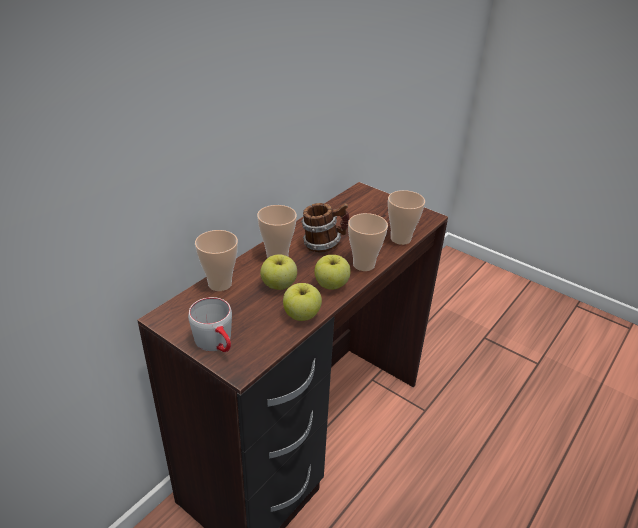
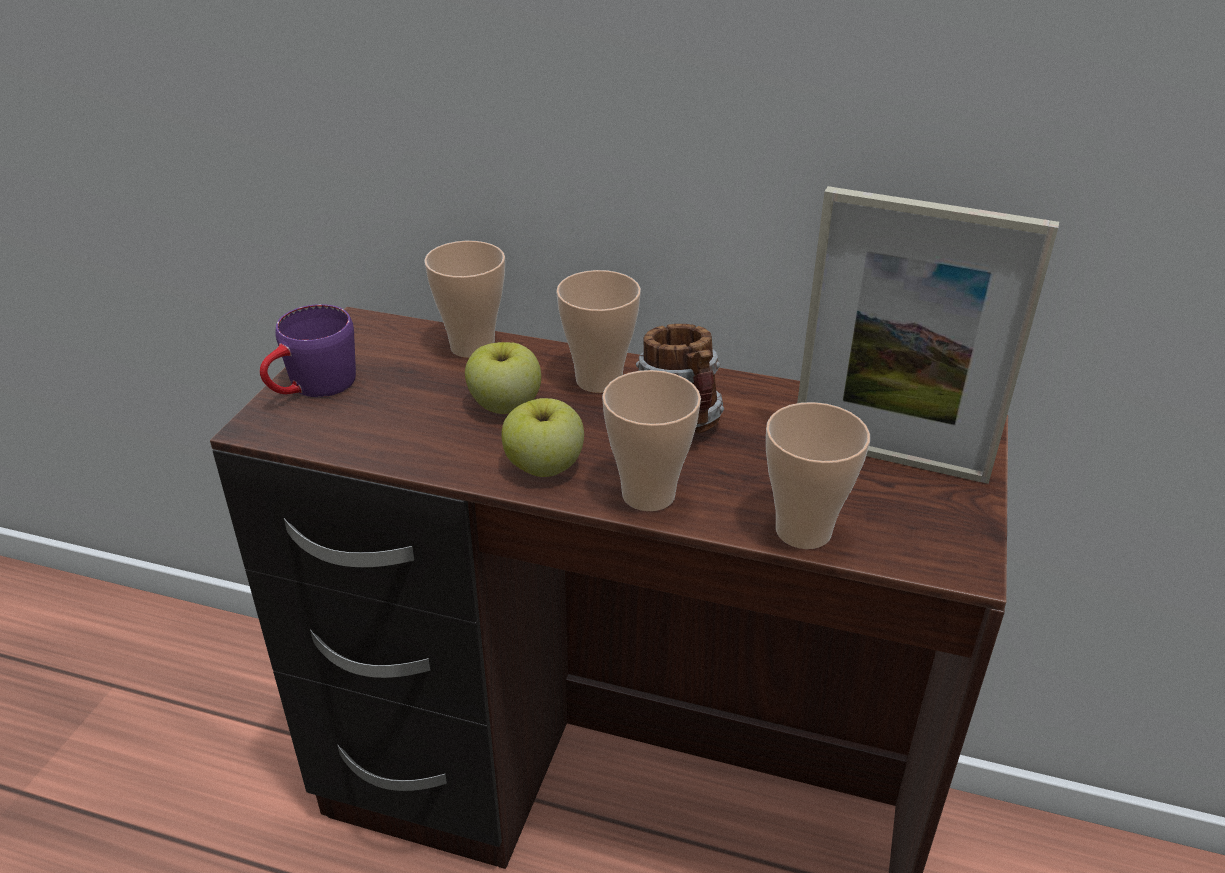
camera: 70 degrees right, 0 degrees up
grey mug [188,297,232,352] -> purple mug [260,304,356,397]
apple [283,283,322,321] -> none
none -> picture frame [797,186,1059,484]

